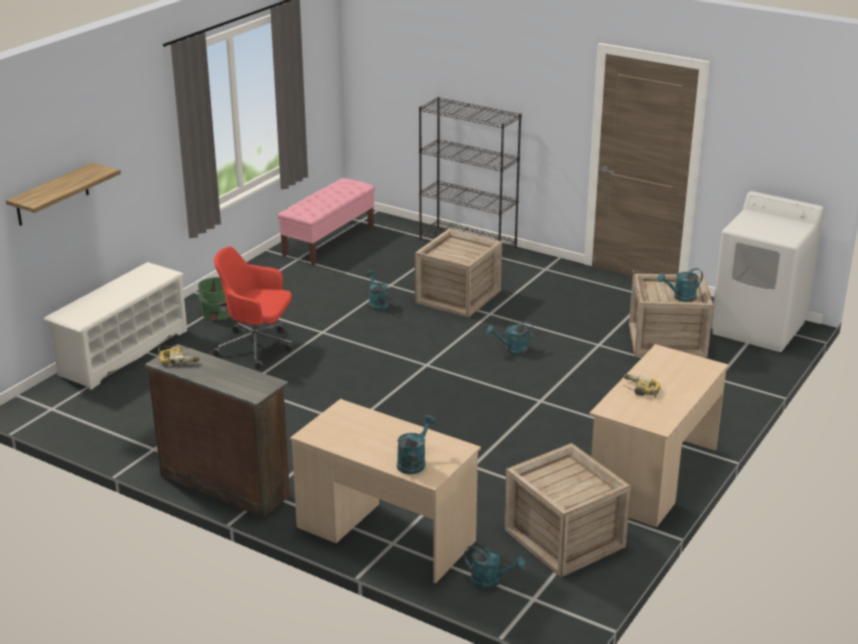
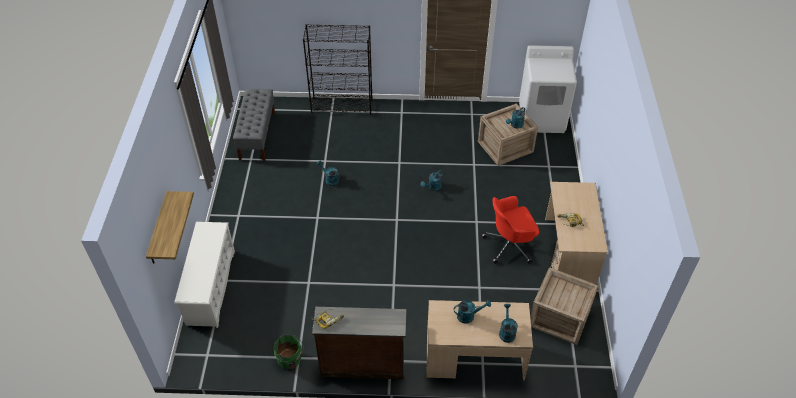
camera: 30 degrees left, 20 degrees up
green bucket [198,277,230,320] -> green bucket moved to [274,335,304,369]
red office chair [213,246,293,369] -> red office chair moved to [482,196,539,264]
pink bench [277,178,375,265] -> grey bench [233,89,275,161]
crate [414,229,502,318] -> none
turquoise watering can [464,546,526,589] -> turquoise watering can moved to [454,300,491,324]

